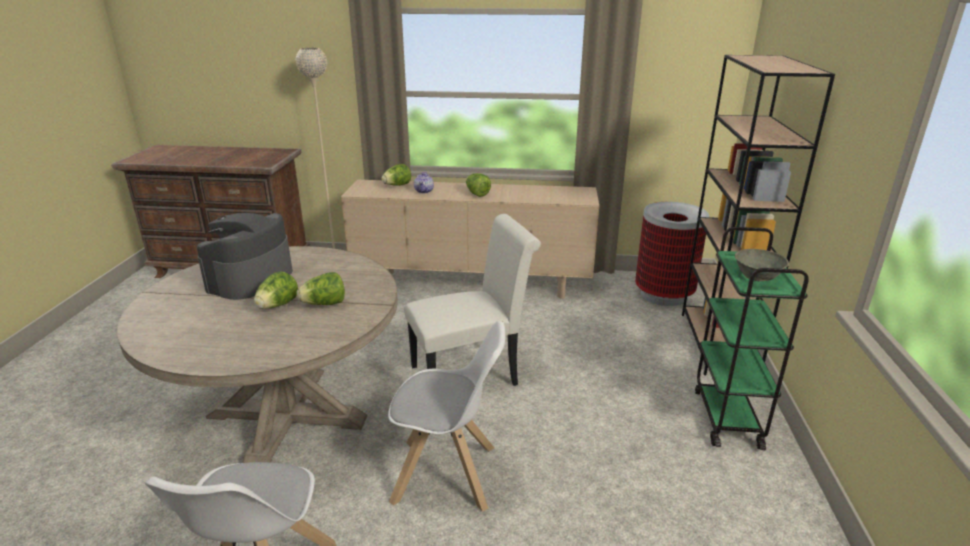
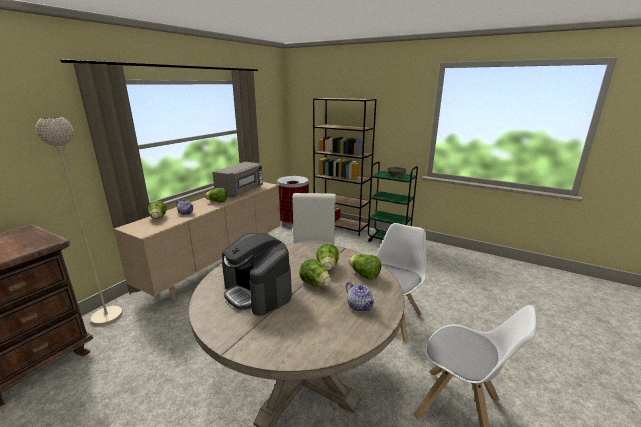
camera: 65 degrees left, 5 degrees down
none -> grey microwave [212,162,263,197]
none -> teapot [346,282,376,312]
none -> lettuce [349,254,382,280]

